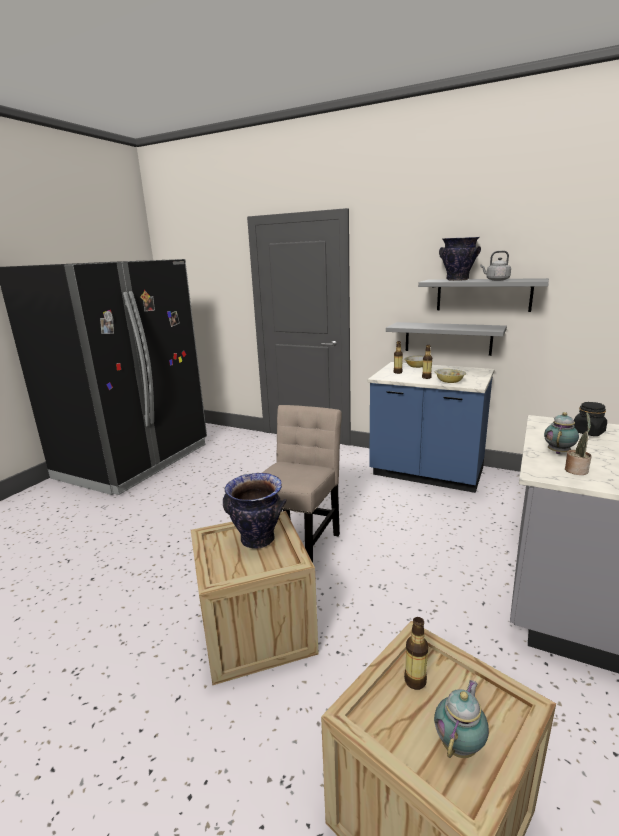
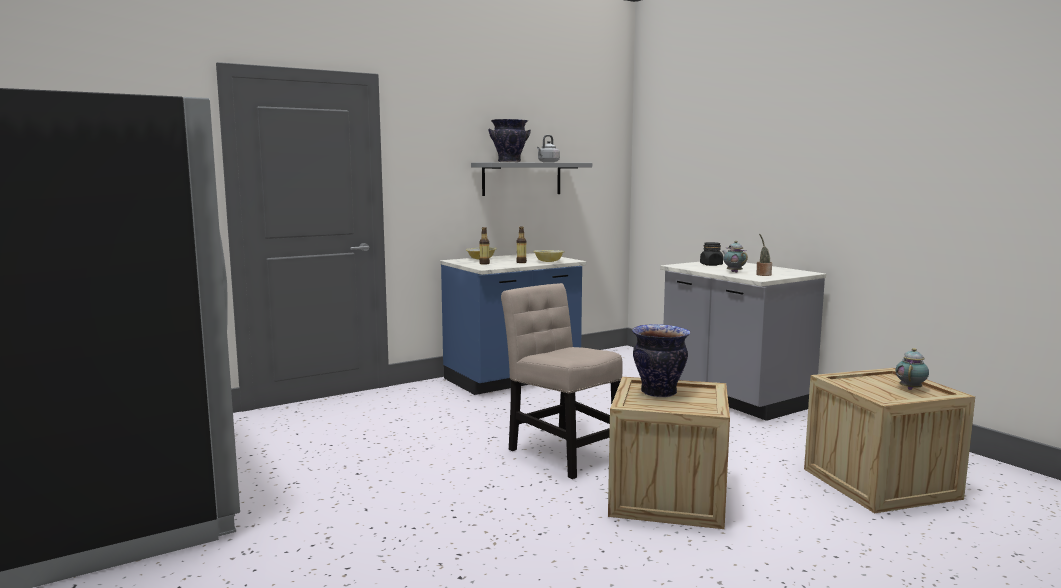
camera: 60 degrees left, 10 degrees down
grey shelf [386,322,507,356] -> none
bottle [404,617,428,690] -> none
teapot [434,680,489,758] -> teapot turned 60 degrees clockwise [895,348,929,390]

